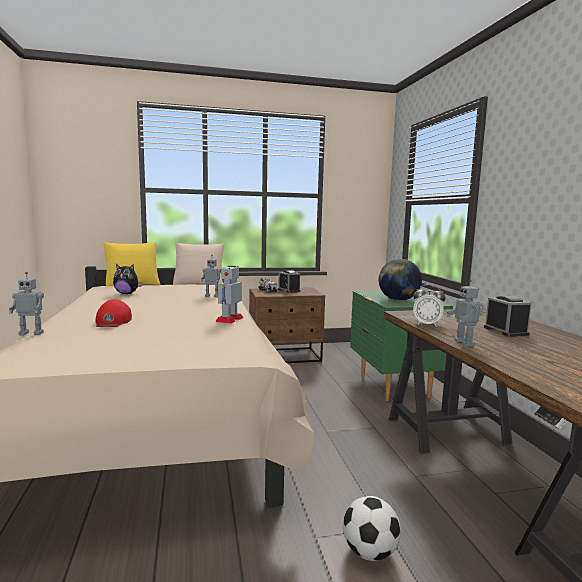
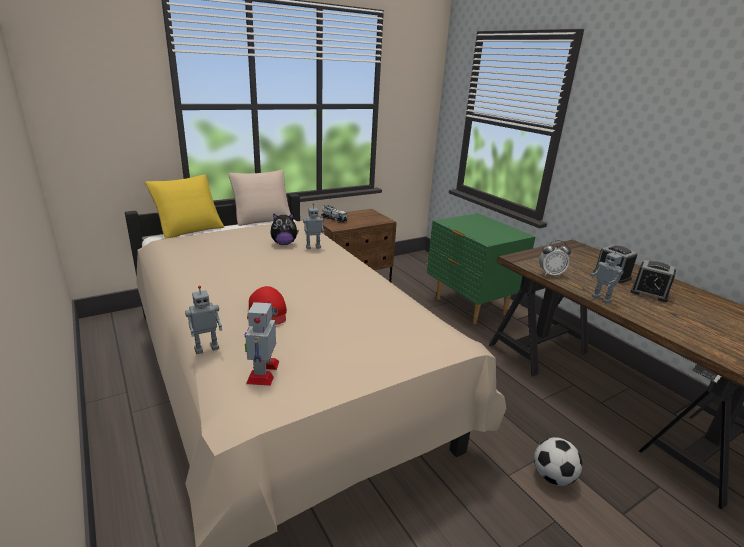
camera: 20 degrees left, 15 degrees up
plush toy [113,264,143,294] -> plush toy moved to [270,213,299,245]
toy robot [215,266,244,324] -> toy robot moved to [245,300,280,386]
alarm clock [278,270,300,293] -> alarm clock moved to [630,260,676,302]
globe [379,259,422,301] -> none

